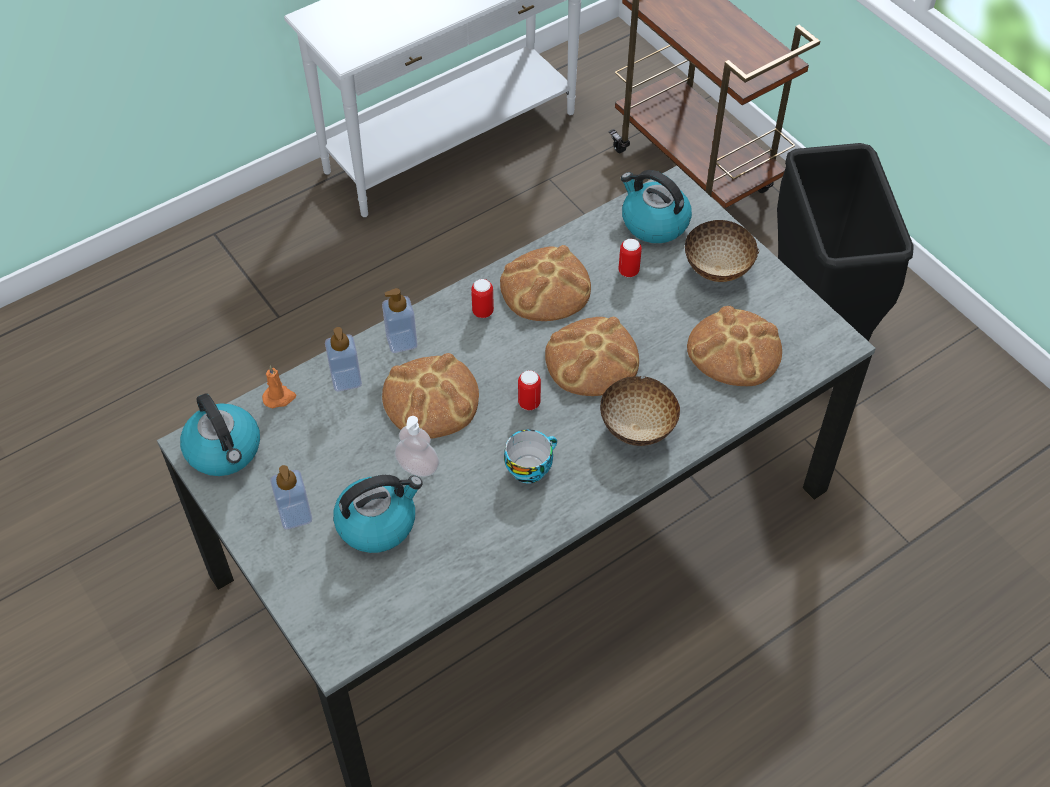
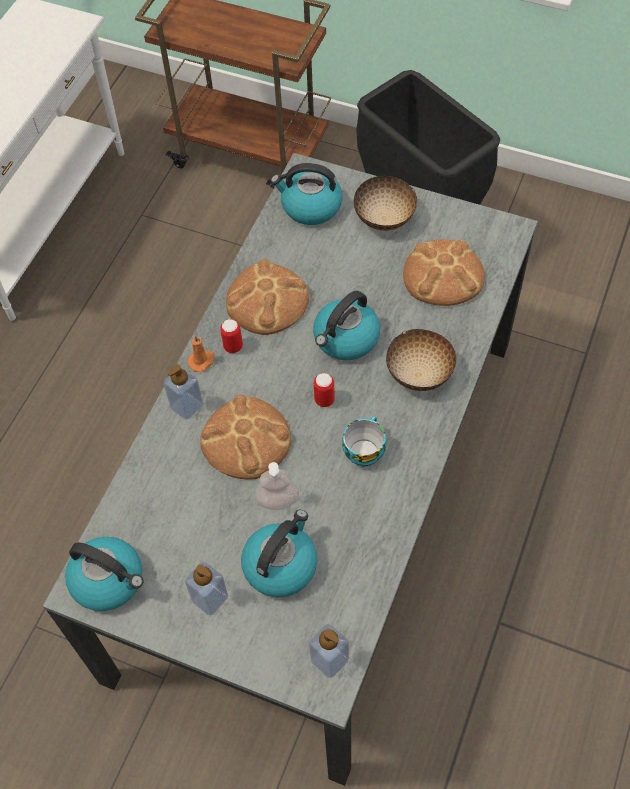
camera: 30 degrees left, 5 degrees up
orange candle [262,365,296,409] -> orange candle moved to [188,335,215,372]
soap dispenser [325,327,362,391] -> soap dispenser moved to [309,624,349,678]
bread [545,317,639,396] -> kettle [313,291,380,360]
can [618,239,642,277] -> none

